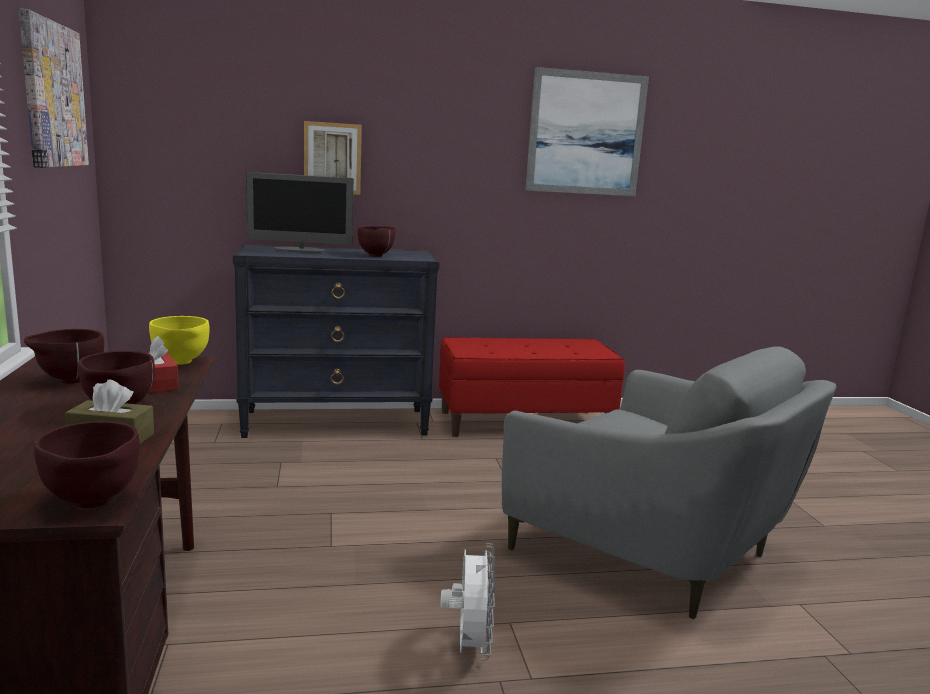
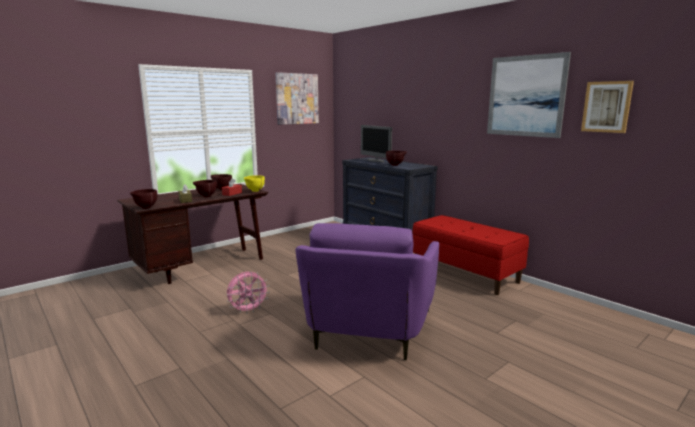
camera: 60 degrees right, 0 degrees up
picture [304,121,362,195] -> picture moved to [581,81,634,133]
white fan [440,543,495,660] -> pink fan [226,272,270,314]
grey armchair [502,346,837,619] -> purple armchair [295,223,439,360]

